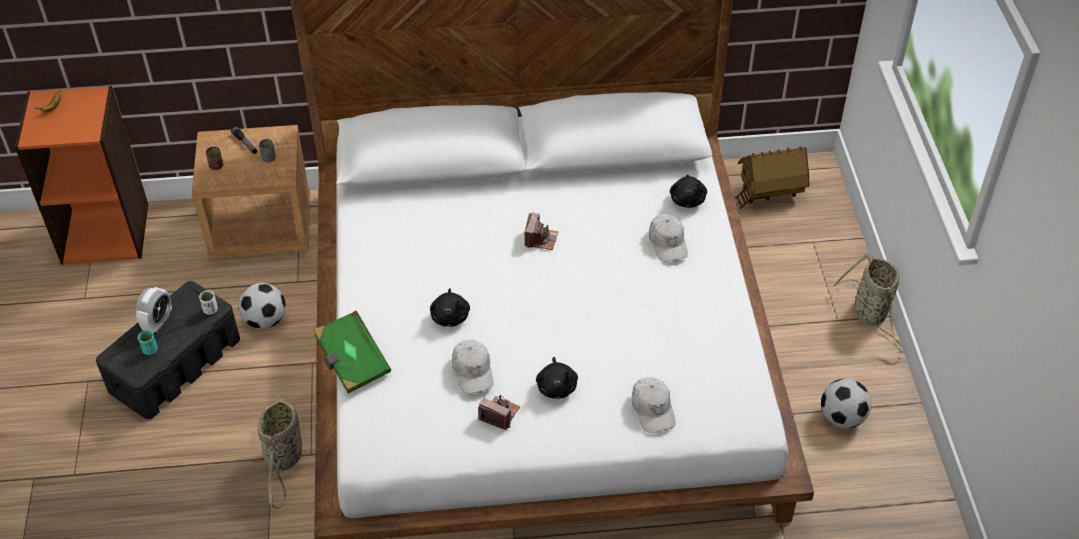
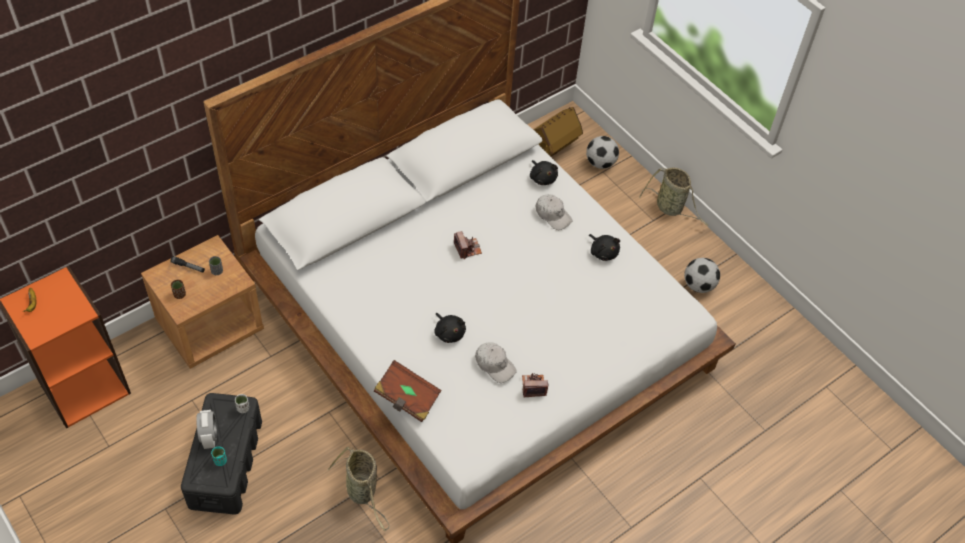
camera: 35 degrees left, 5 degrees up
football [238,283,286,329] -> football moved to [586,136,619,169]
green book [313,311,391,393] -> brown book [374,360,442,422]
black plush toy [536,357,578,399] -> black plush toy moved to [589,234,620,261]
white cap [632,377,676,433] -> none

